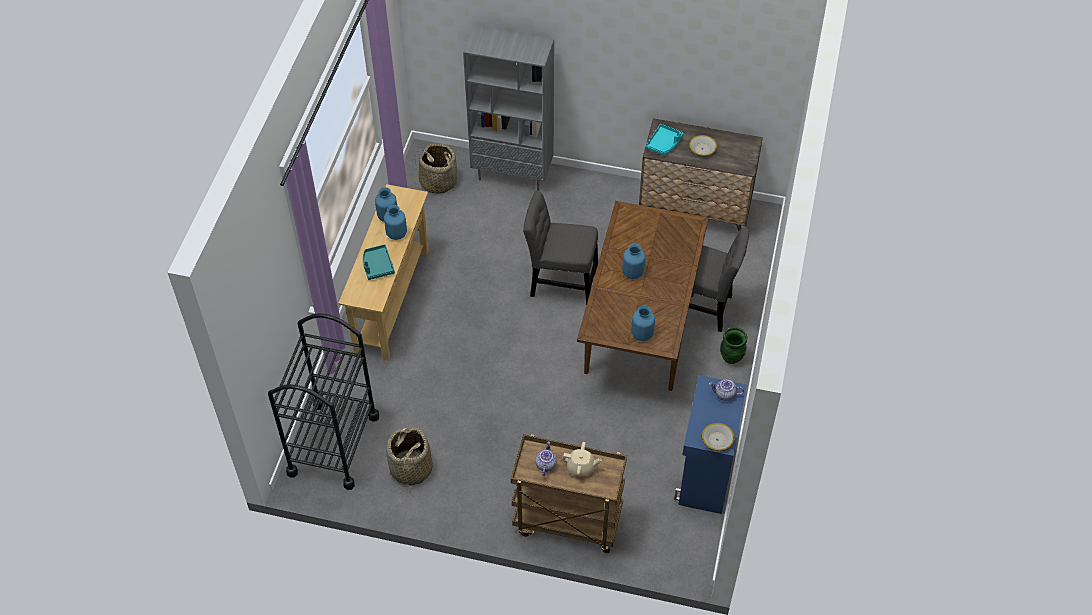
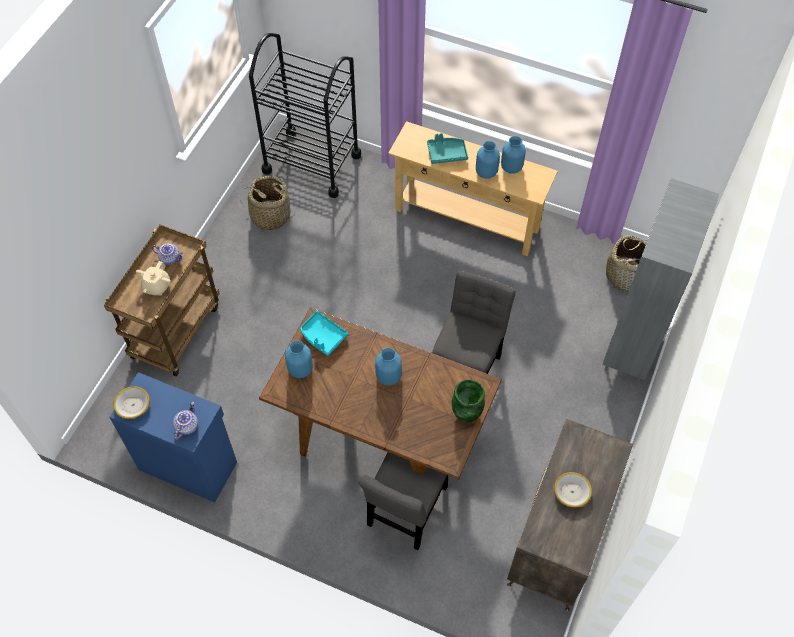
camera: 100 degrees right, 5 degrees up
turquoise tray [645,124,683,155] -> turquoise tray moved to [300,311,348,356]
green vase [720,327,747,364] -> green vase moved to [452,380,485,422]

